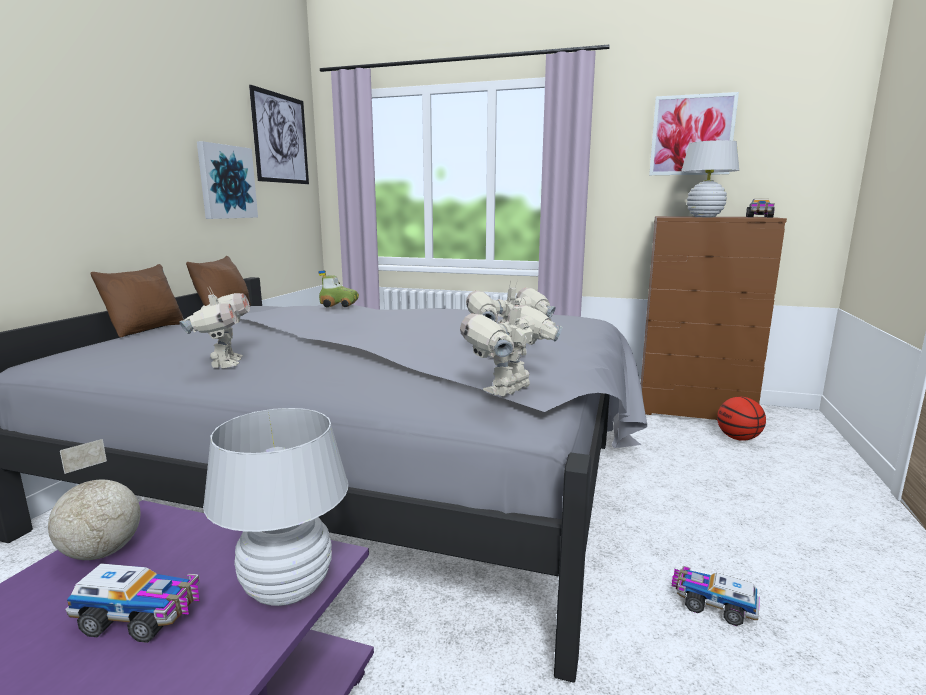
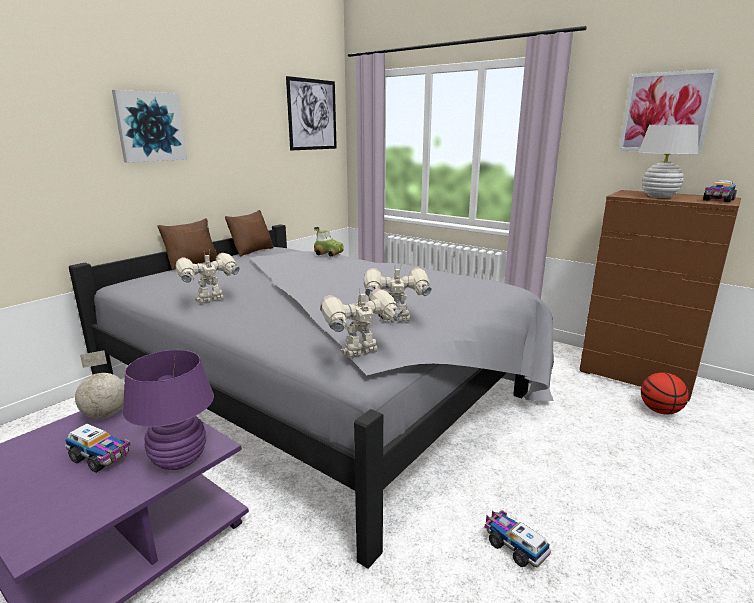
camera: 20 degrees right, 5 degrees up
toy robot [179,286,250,368] -> toy robot turned 135 degrees counterclockwise [176,251,240,304]
picture [197,141,258,219] -> picture moved to [112,90,187,162]
white table lamp [203,408,348,606] -> purple table lamp [123,350,214,470]

